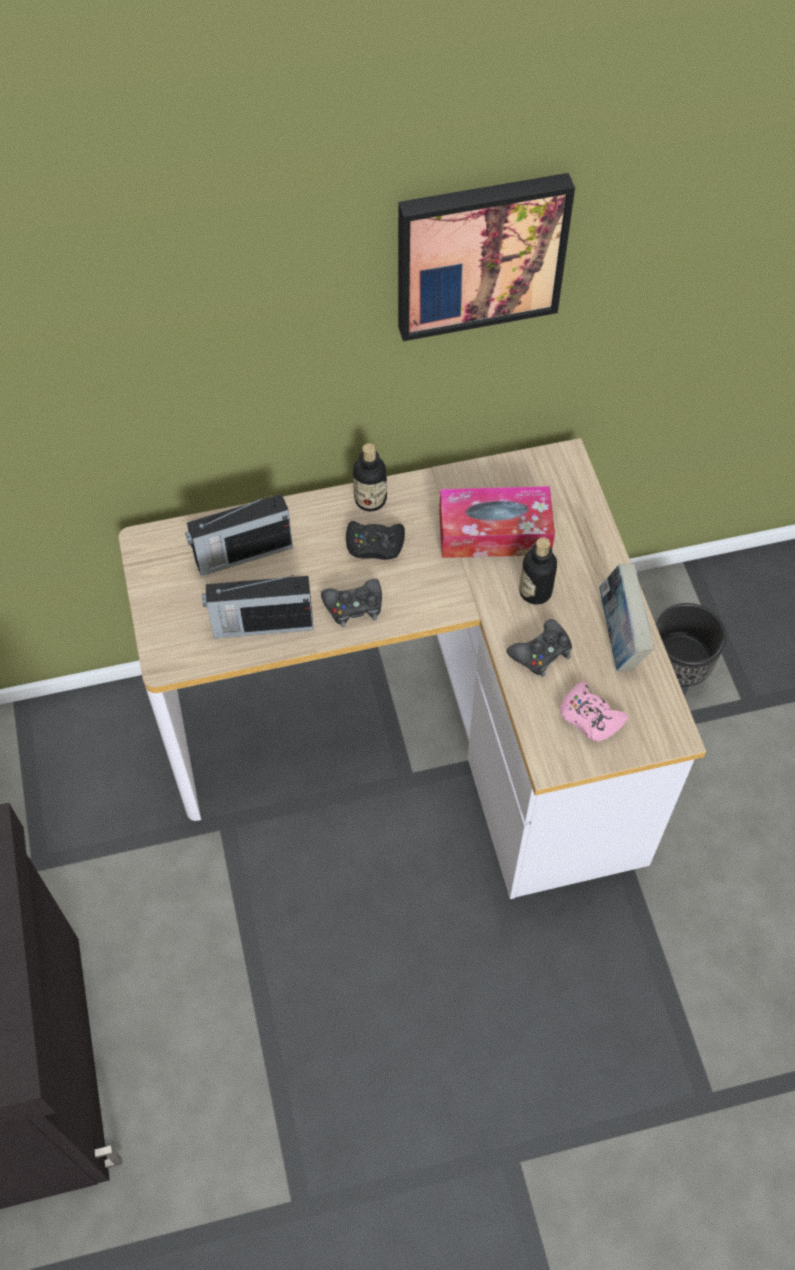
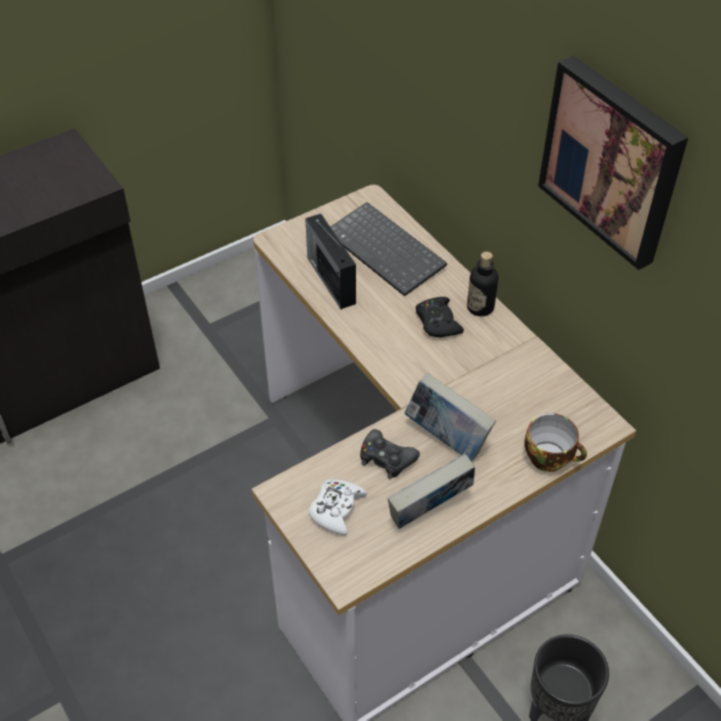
camera: 70 degrees right, 10 degrees down
radio [185,494,293,576] -> keyboard [330,202,447,296]
black game controller [321,579,382,628] -> none
tissue box [439,486,555,558] -> none
bottle [520,538,557,605] -> book [404,373,496,462]
pink game controller [560,682,628,742] -> white game controller [309,479,367,536]
none -> cup [524,413,587,472]

